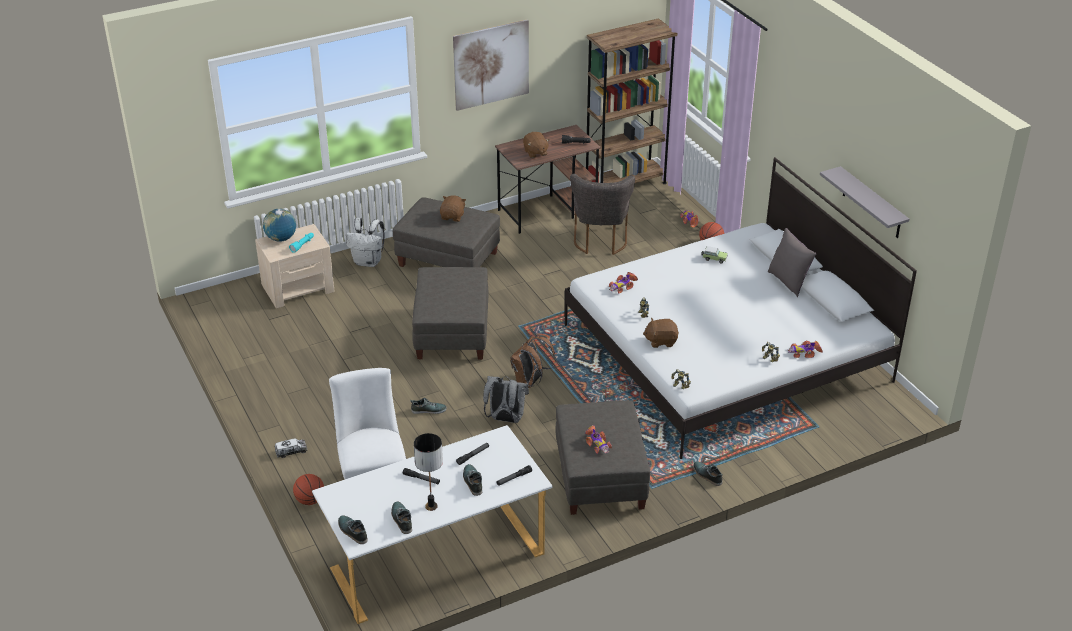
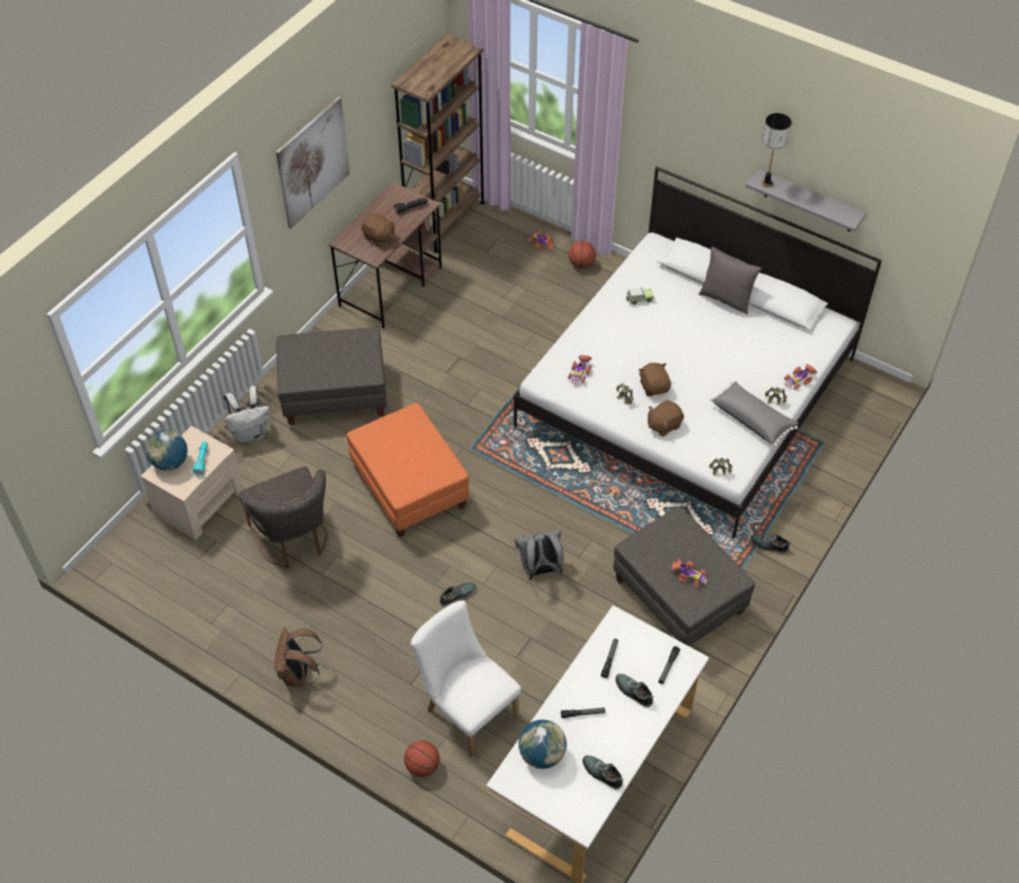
camera: 30 degrees left, 15 degrees up
toy truck [275,438,307,458] -> none
shoe [338,515,368,544] -> none
grey ottoman [412,267,488,360] -> orange ottoman [347,403,469,538]
table lamp [414,433,443,511] -> table lamp moved to [761,113,792,187]
brown plush toy [440,195,466,222] -> brown plush toy moved to [639,363,671,396]
brown backpack [510,336,556,388] -> brown backpack moved to [275,628,323,687]
grey chair [570,174,635,255] -> grey chair moved to [238,467,328,568]
none -> globe [519,720,567,769]
none -> grey pillow [710,381,798,446]

